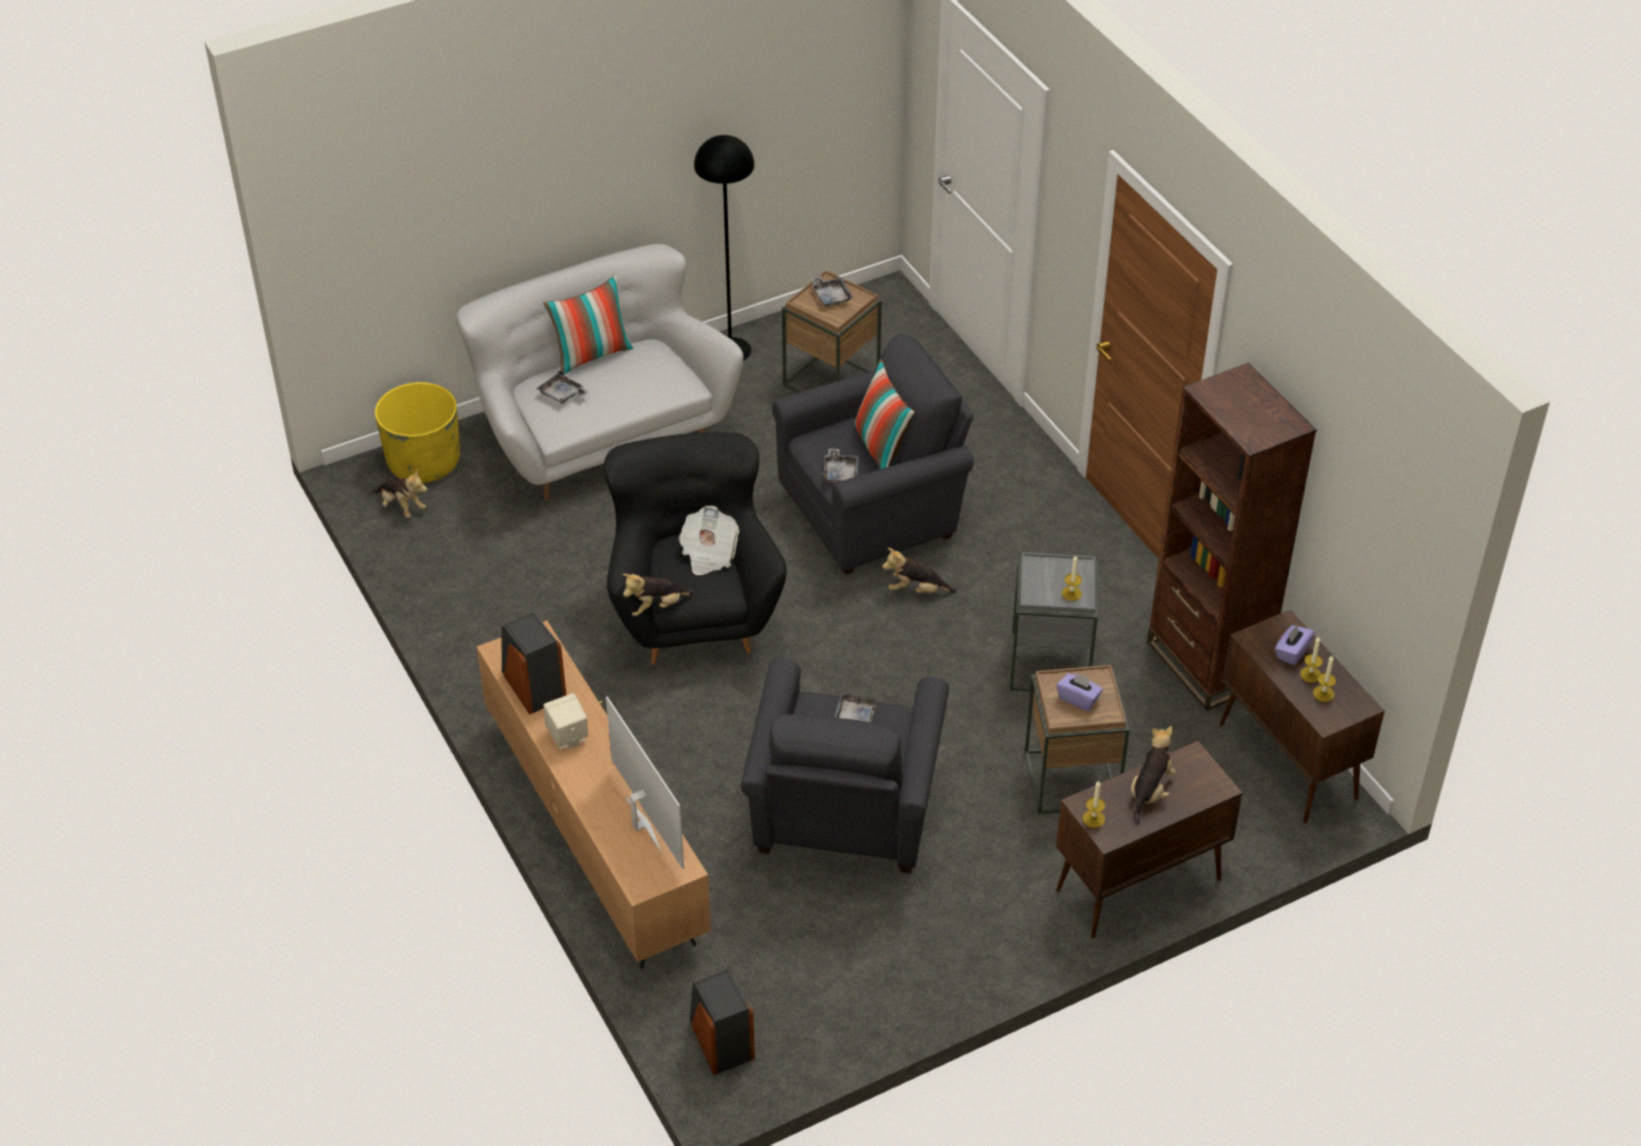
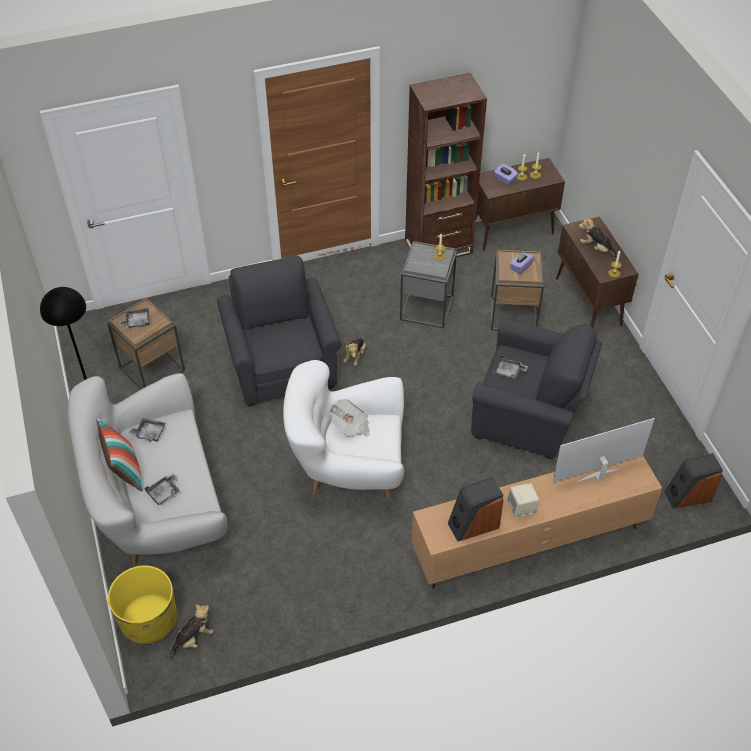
camera: 80 degrees left, 5 degrees up
black armchair [603,432,787,665] -> white armchair [283,360,404,497]
plush toy [623,574,695,616] -> none
grey tray [823,448,859,483] -> grey tray moved to [129,418,166,442]
pillow [854,359,915,469] -> none

